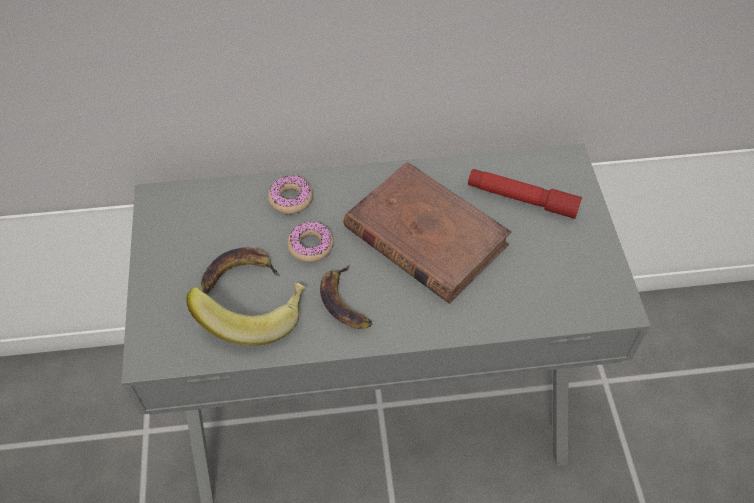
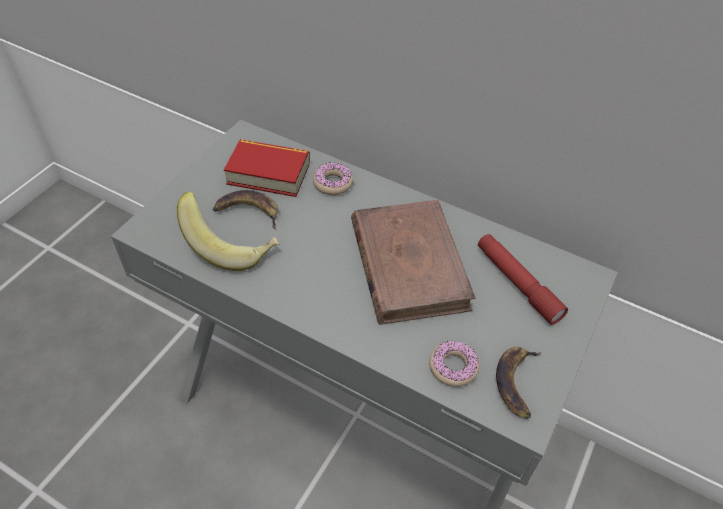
camera: 35 degrees right, 5 degrees down
donut [287,222,334,262] -> donut moved to [429,341,480,387]
banana [320,265,372,329] -> banana moved to [496,347,542,419]
none -> book [224,139,310,197]

